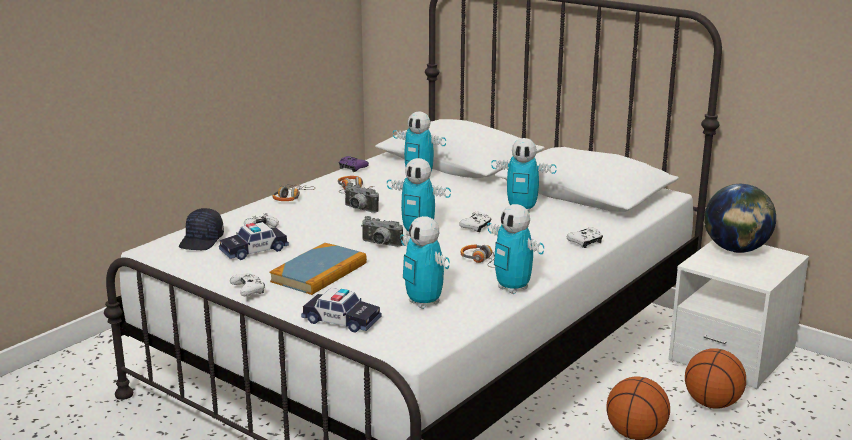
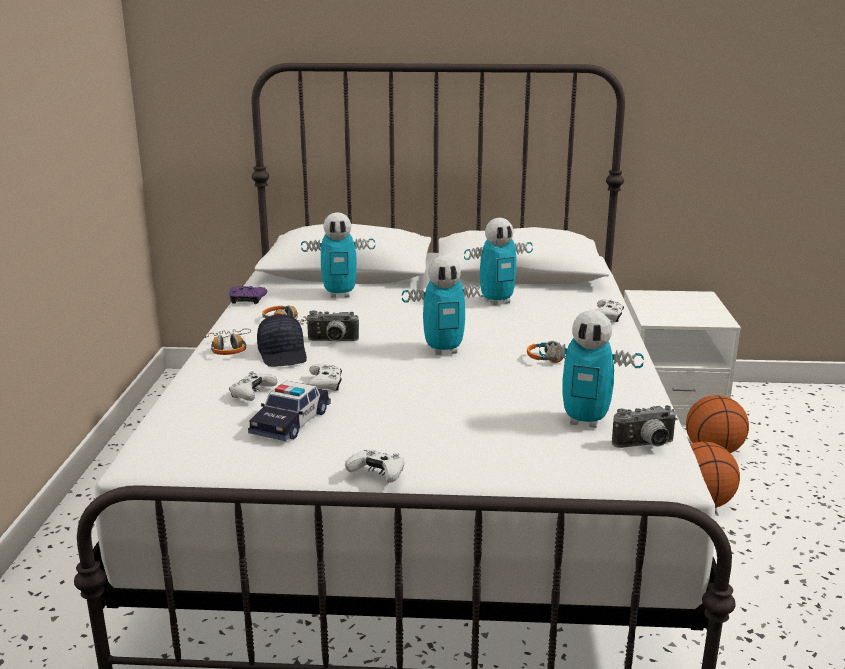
camera: 35 degrees left, 0 degrees up
black cap [179,208,224,250] -> black cap moved to [257,314,307,367]
book [270,243,367,295] -> none
toy car [301,288,382,333] -> none
camera [361,216,403,247] -> camera moved to [612,405,678,448]
white game controller [459,212,491,232] -> white game controller moved to [307,364,342,391]
toy robot [487,204,544,294] -> none
globe [704,184,776,253] -> none

